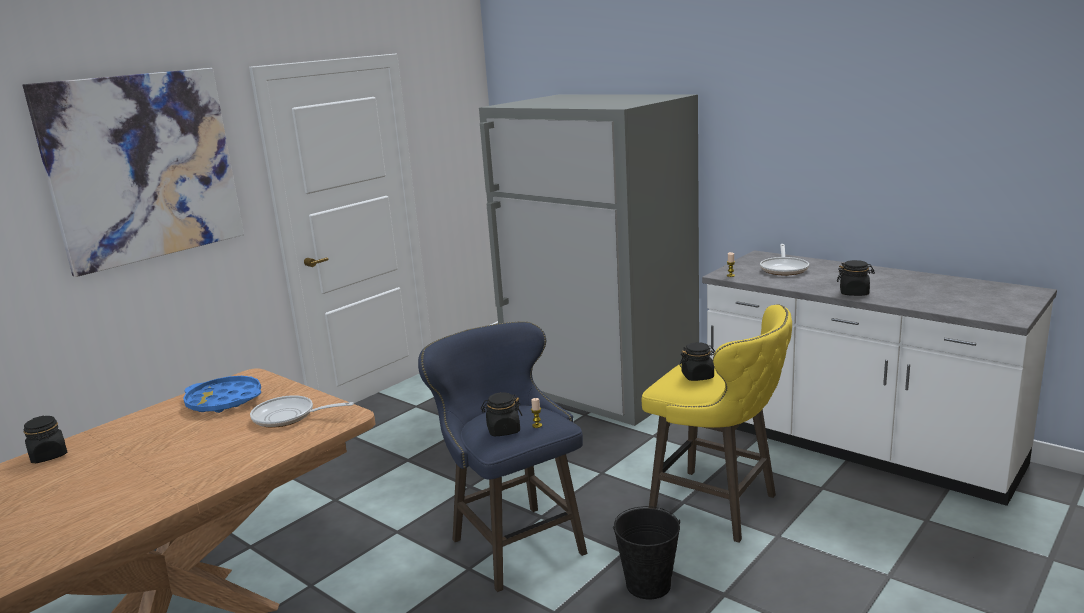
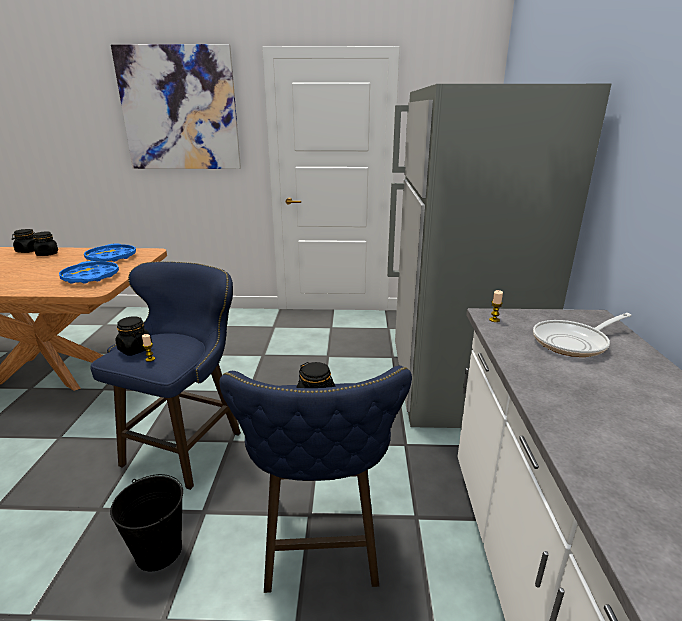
camera: 50 degrees right, 5 degrees up
frying pan [250,395,354,428] -> blue tray [59,261,119,284]
yellow stool [642,304,792,543] -> blue stool [219,366,412,593]
black jar [837,260,875,296] -> black jar moved to [33,232,58,256]

